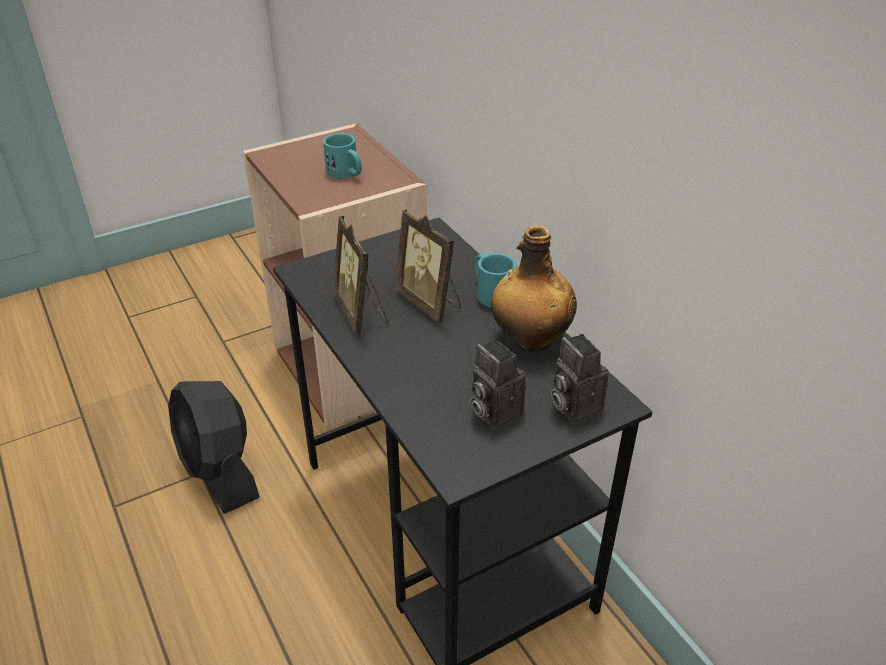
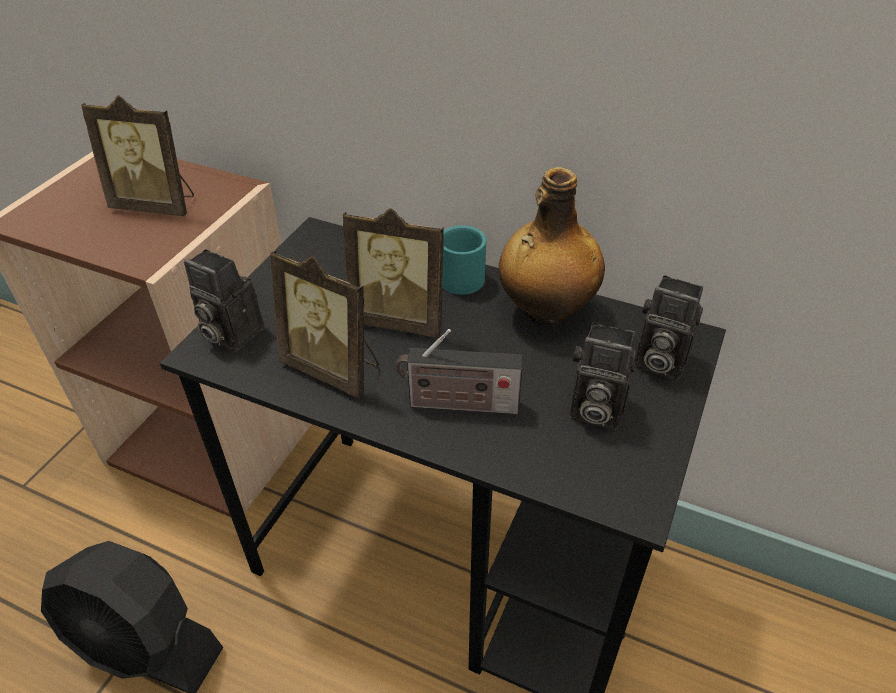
camera: 35 degrees left, 5 degrees up
turquoise mug [323,133,361,179] -> picture frame [81,95,194,216]
none -> camera [184,249,264,352]
none -> radio [396,329,523,414]

